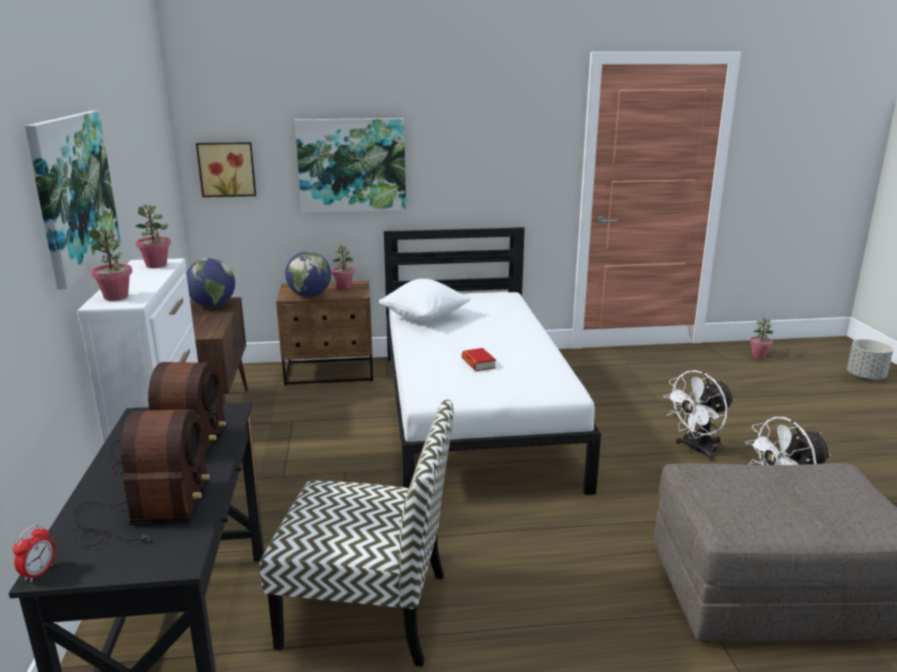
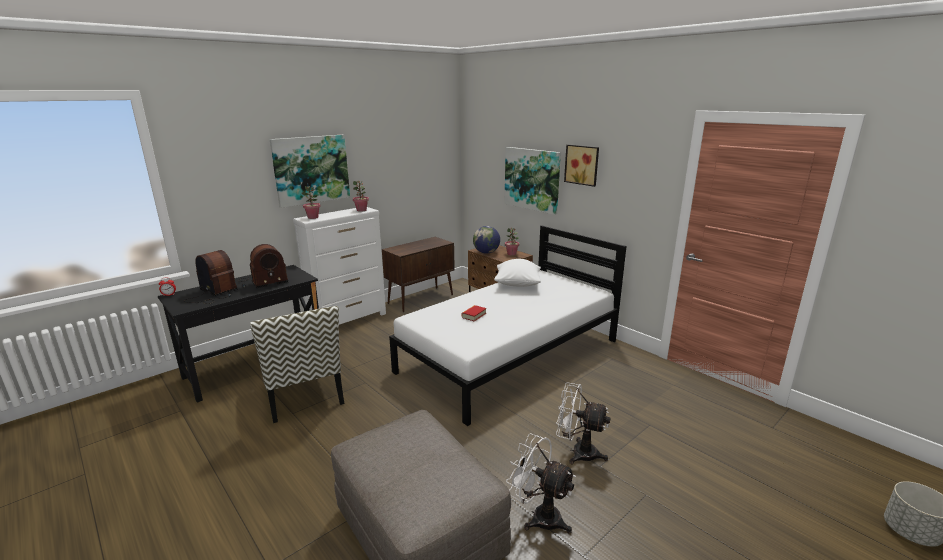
camera: 55 degrees right, 0 degrees up
radio [73,409,210,546] -> radio turned 105 degrees counterclockwise [184,250,238,304]
globe [186,258,235,307] -> none
picture [196,142,256,197] -> picture moved to [564,145,599,187]
potted plant [750,318,774,358] -> none

